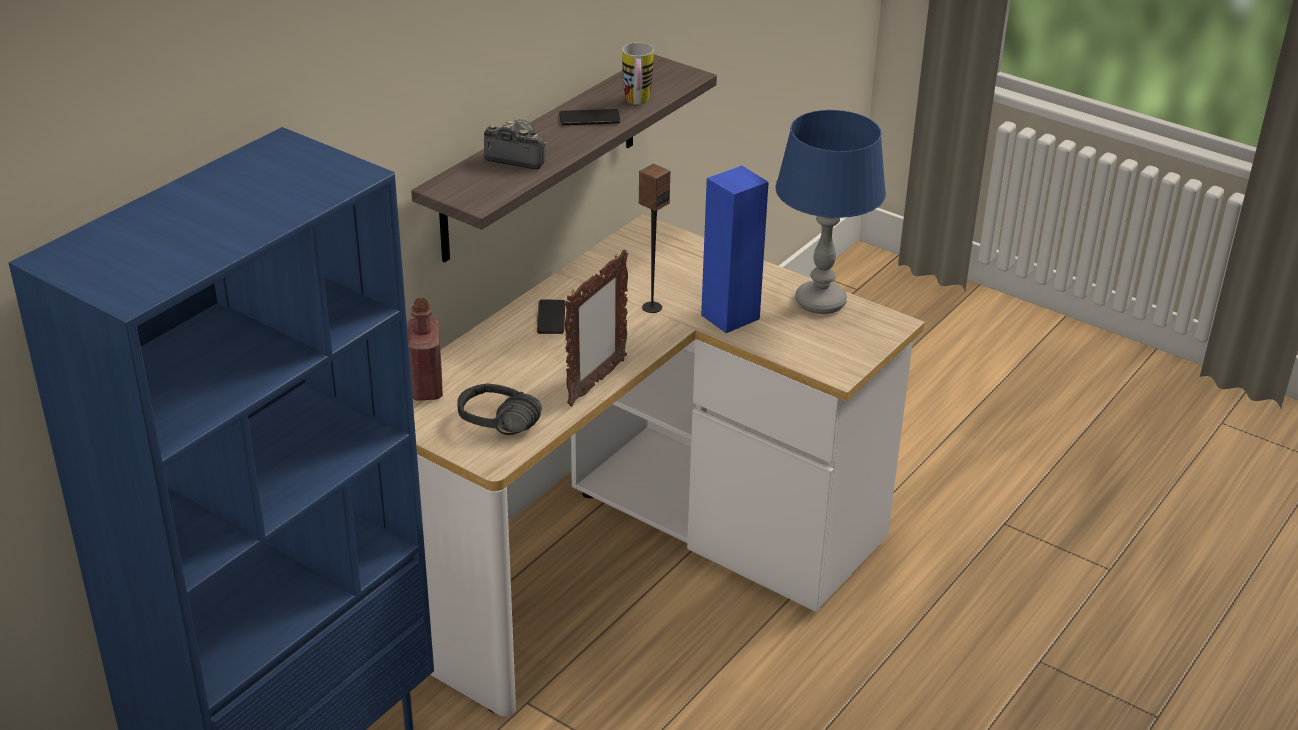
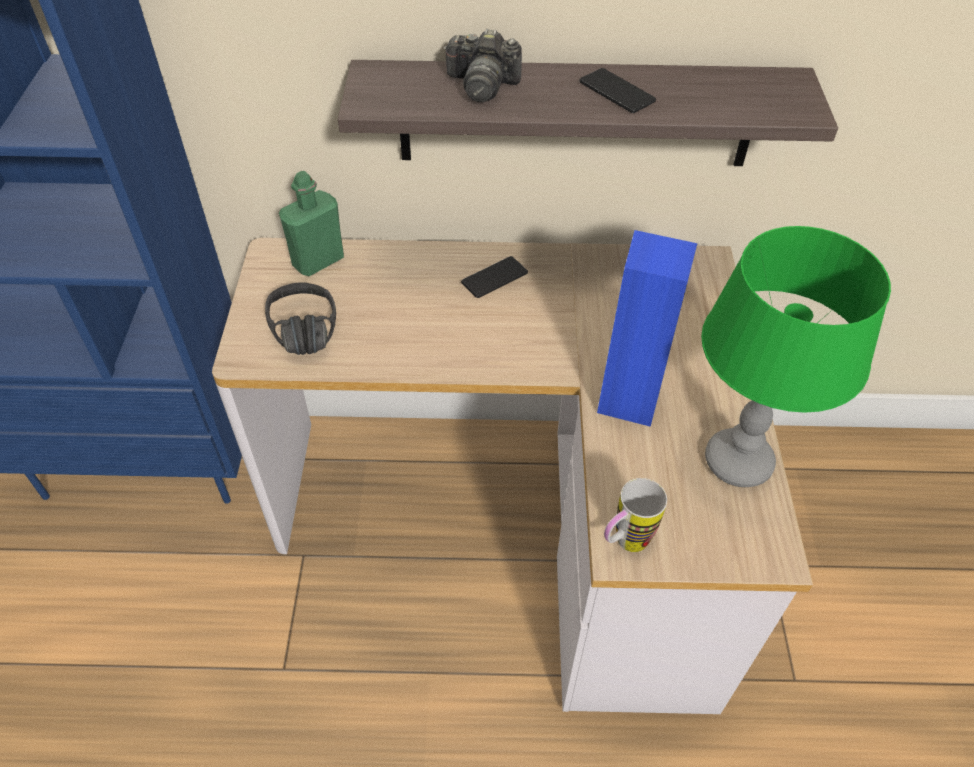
camera: 55 degrees right, 15 degrees up
red bottle [407,298,443,401] -> green bottle [279,171,344,276]
camera [484,120,546,169] -> camera turned 120 degrees clockwise [444,29,522,102]
picture frame [564,250,628,407] -> none
mug [622,43,654,105] -> mug moved to [604,478,667,552]
speaker [639,164,670,313] -> none
blue table lamp [775,110,886,314] -> green table lamp [701,226,891,487]

